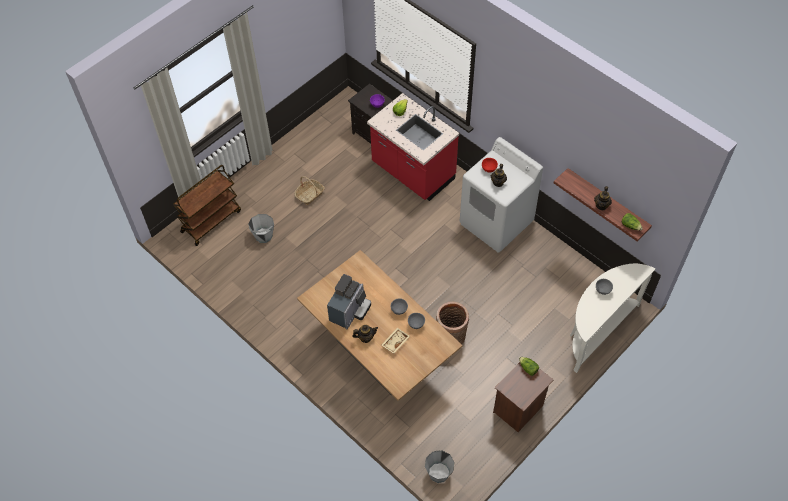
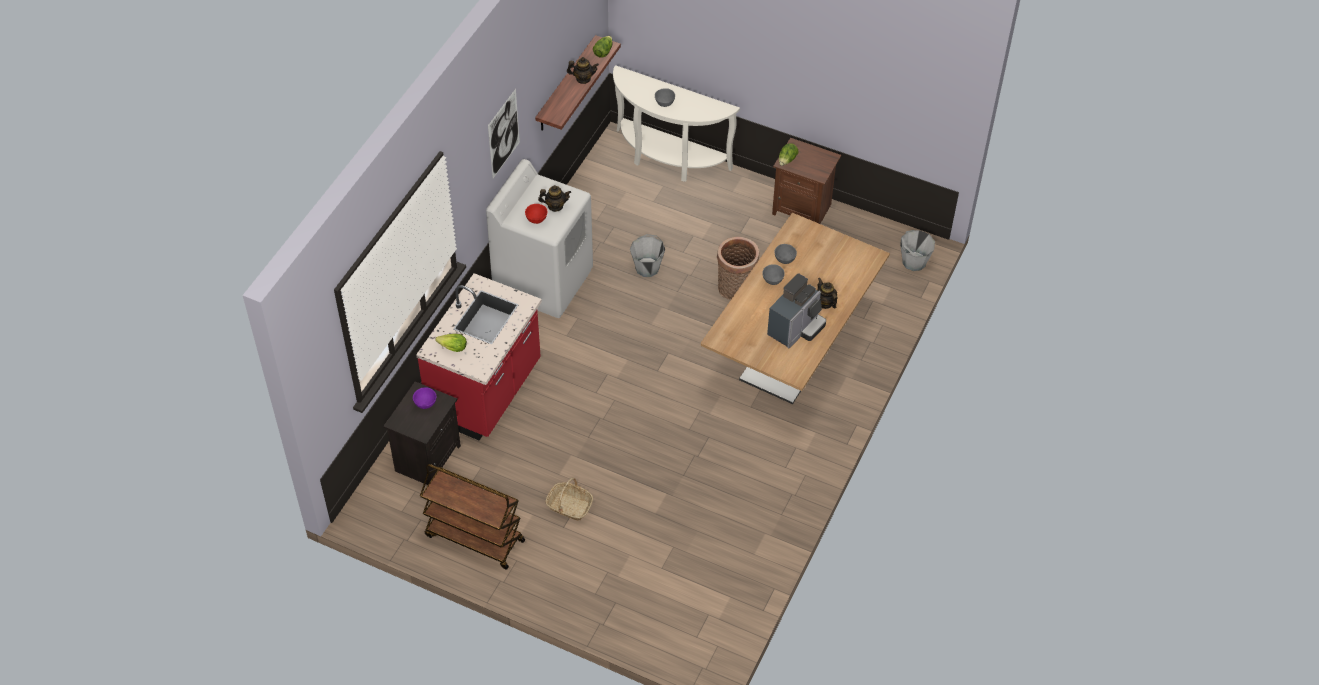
camera: 110 degrees left, 5 degrees down
brown cart [173,165,241,246] -> brown cart moved to [420,464,525,569]
grey bucket [248,214,274,243] -> grey bucket moved to [630,234,665,277]
coffee machine [327,274,371,329] -> coffee machine turned 120 degrees clockwise [767,273,826,348]
beige tray [381,327,410,354] -> none
none -> picture [488,89,520,178]

